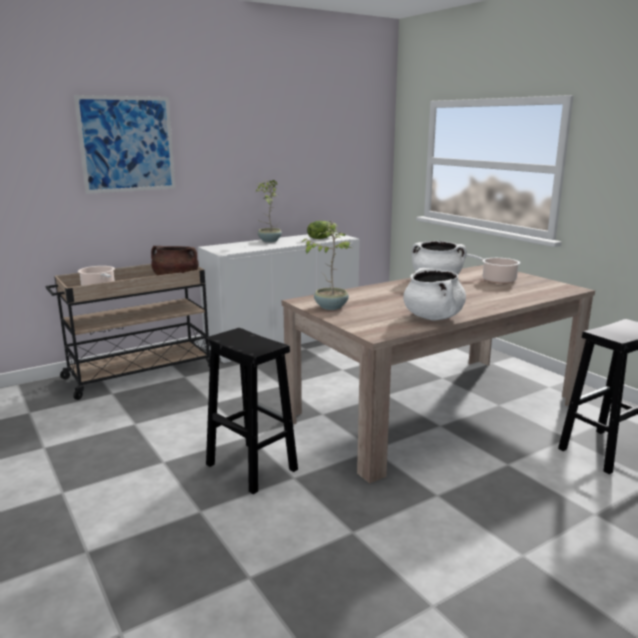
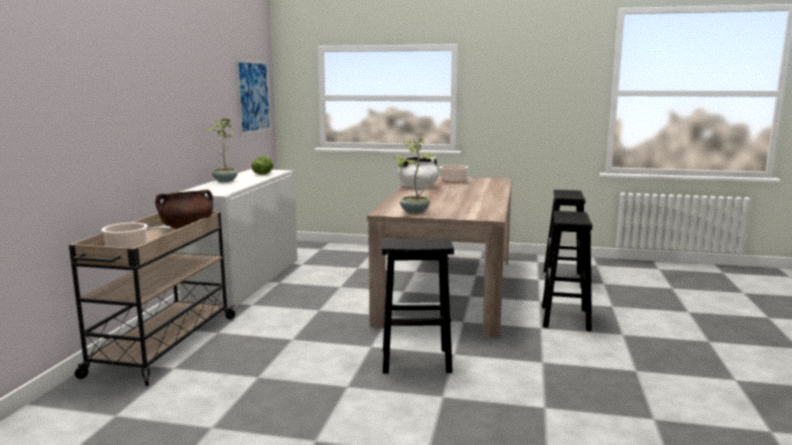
camera: 45 degrees left, 5 degrees down
picture [74,95,175,194] -> picture moved to [236,59,271,135]
white cooking pot [403,268,466,321] -> none
none -> black stool [542,211,592,331]

